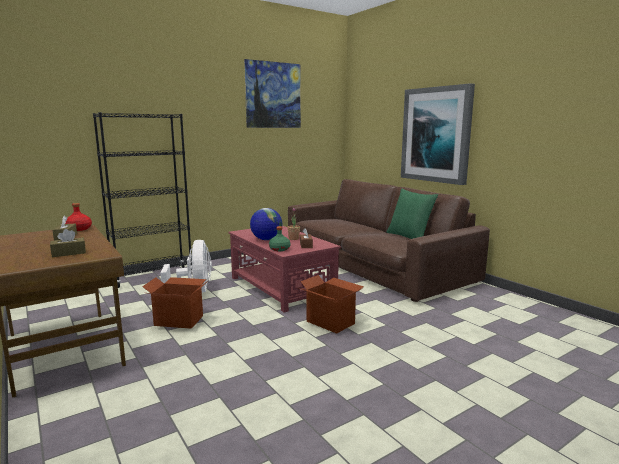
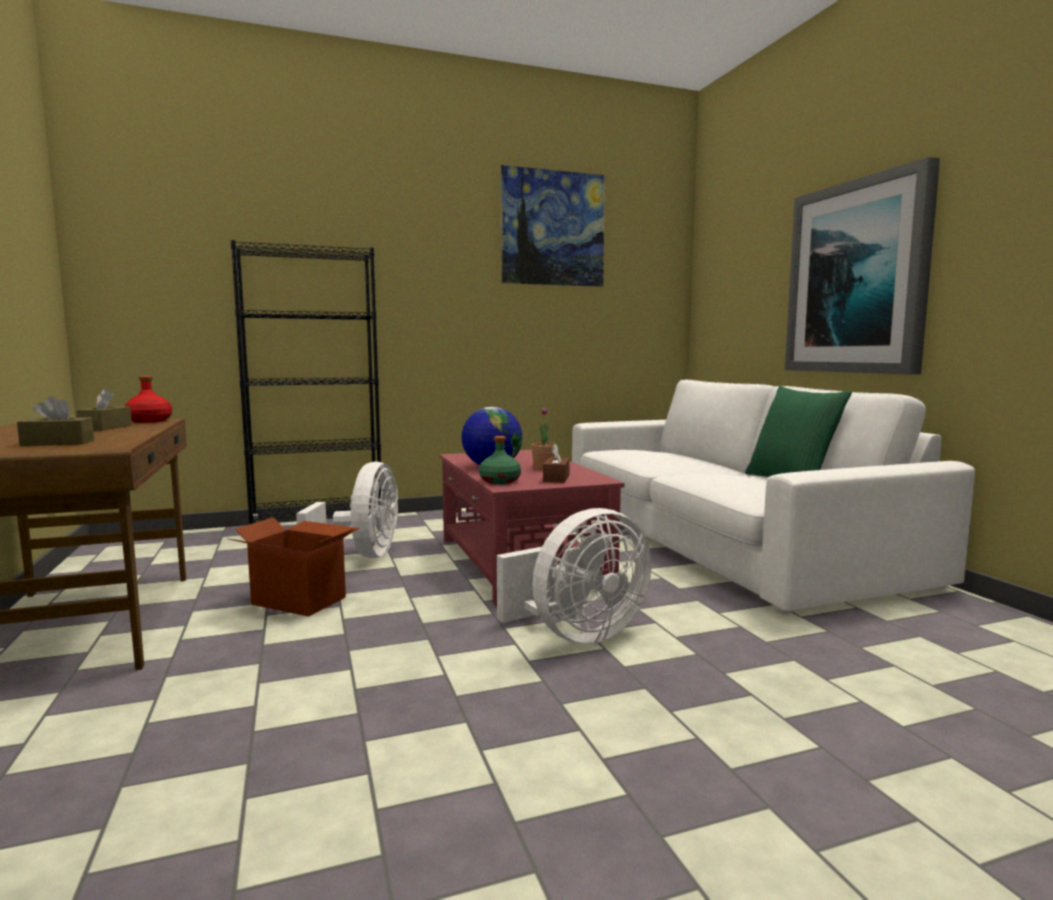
camera: 15 degrees right, 5 degrees down
brown sofa [288,179,490,302] -> white sofa [572,380,975,613]
cardboard box [299,275,364,334] -> white fan [497,508,651,644]

